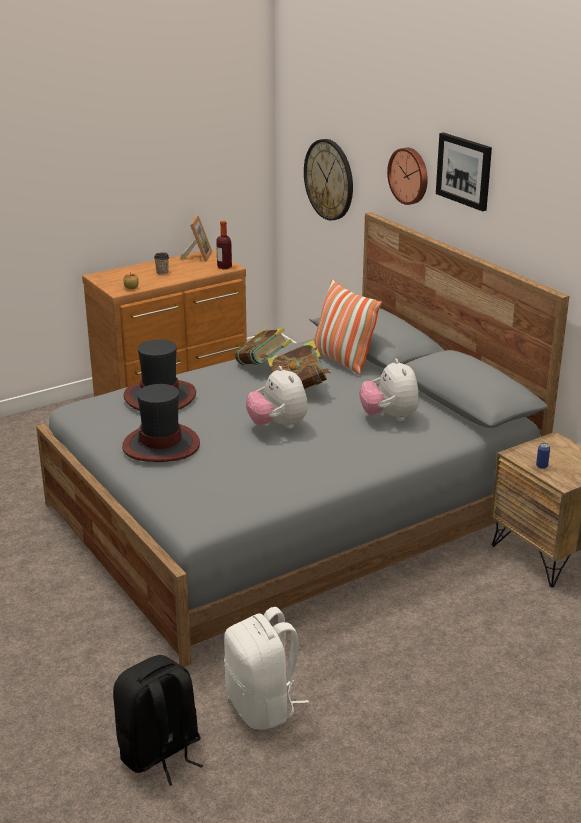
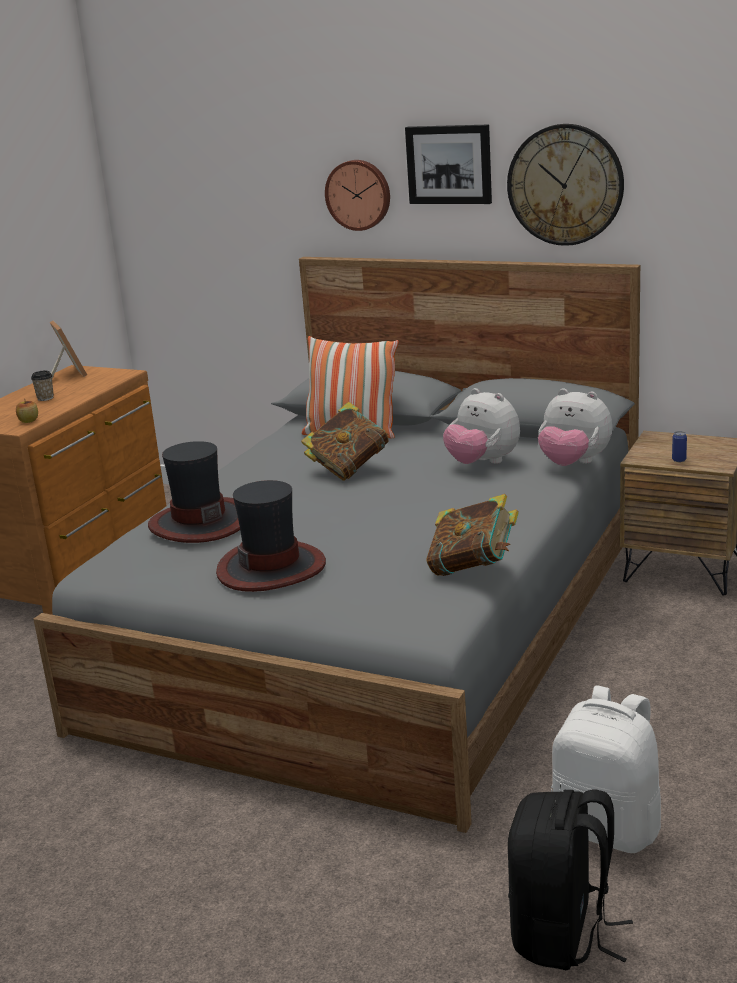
camera: 30 degrees left, 5 degrees down
bottle [216,221,232,269] -> none
book [235,328,292,365] -> book moved to [426,494,519,576]
plush toy [246,366,308,429] -> plush toy moved to [538,388,612,466]
wall clock [304,139,353,221] -> wall clock moved to [507,124,624,246]

